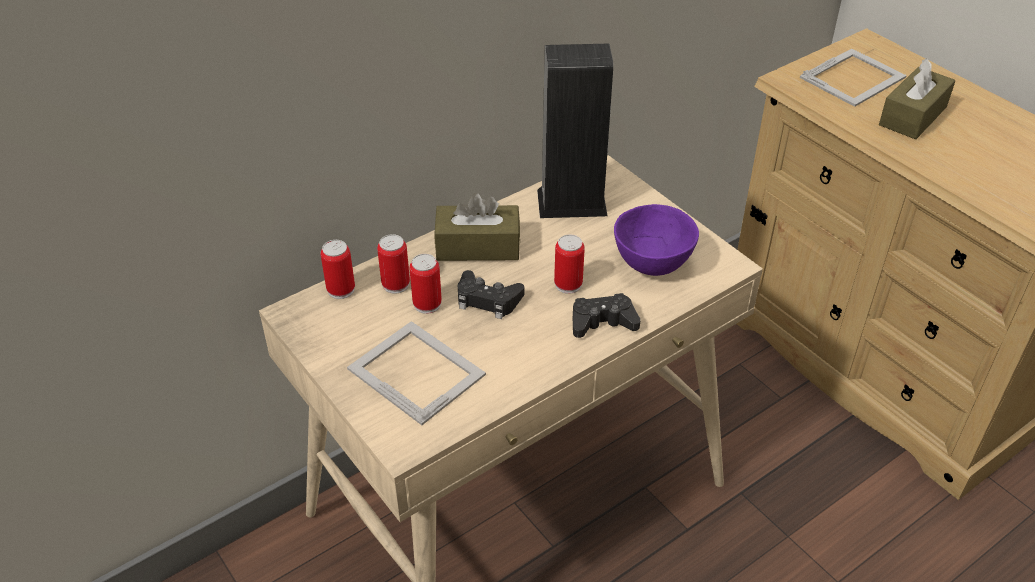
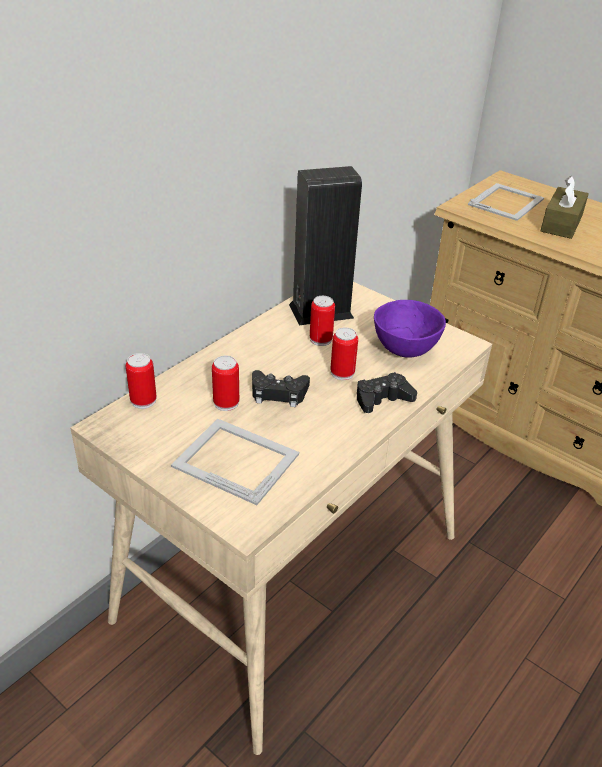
camera: 15 degrees left, 5 degrees down
can [377,234,410,294] -> can moved to [310,296,335,346]
brown tissue box [434,193,520,261] -> none

